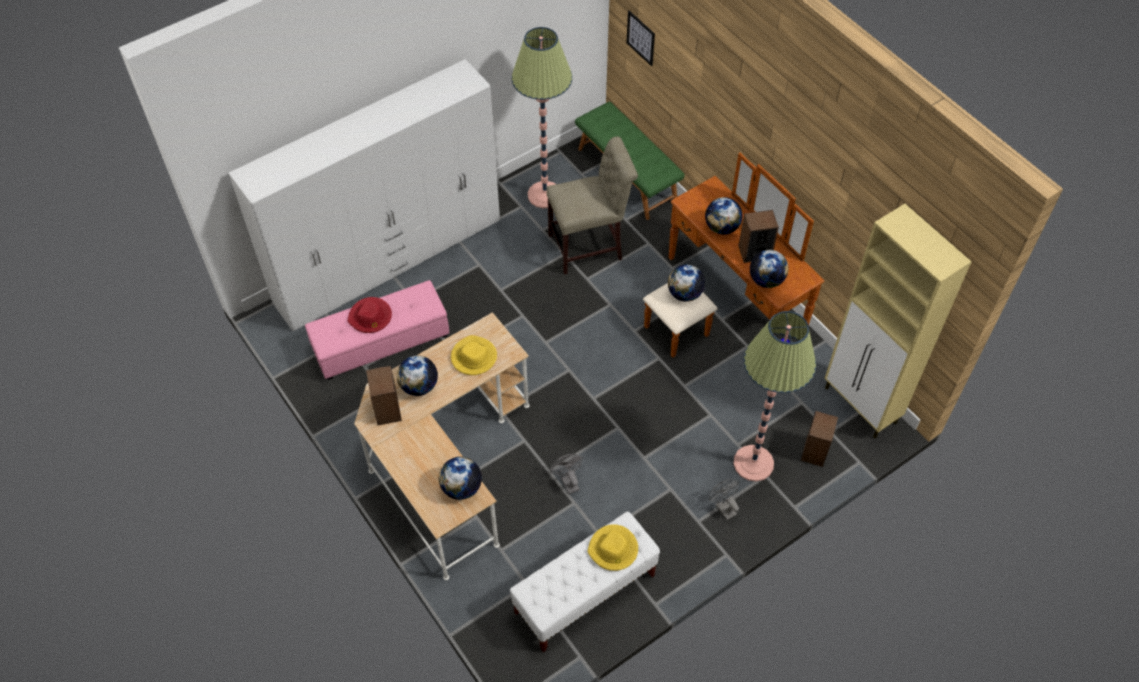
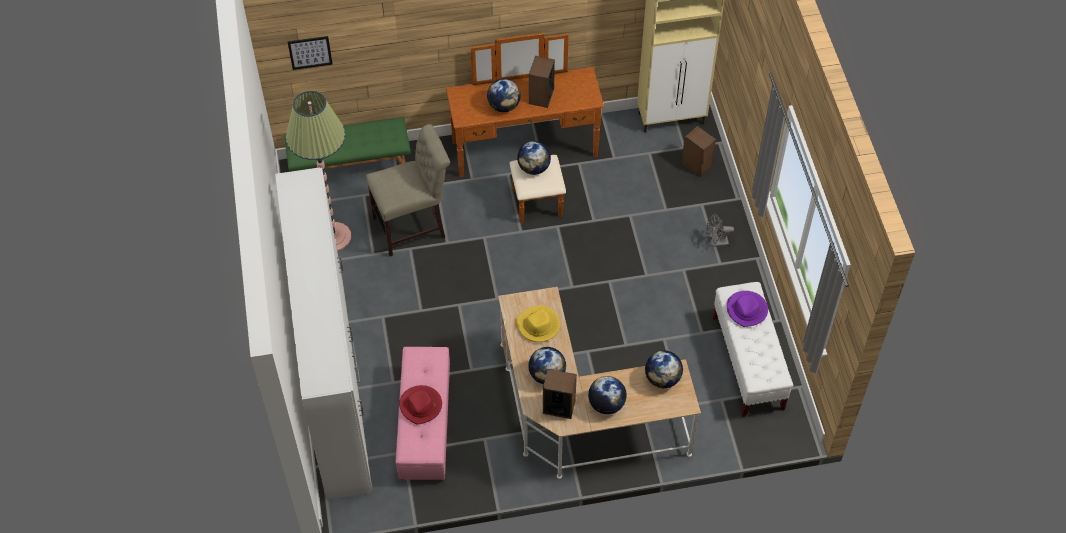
camera: 65 degrees left, 0 degrees up
beige chair [546,136,638,274] -> beige chair turned 60 degrees clockwise [366,124,450,256]
grey fan [550,454,583,494] -> none
yellow hat [588,524,638,571] -> purple hat [727,291,768,327]
floor lamp [734,311,816,481] -> none
globe [750,250,788,288] -> globe moved to [588,376,627,414]

